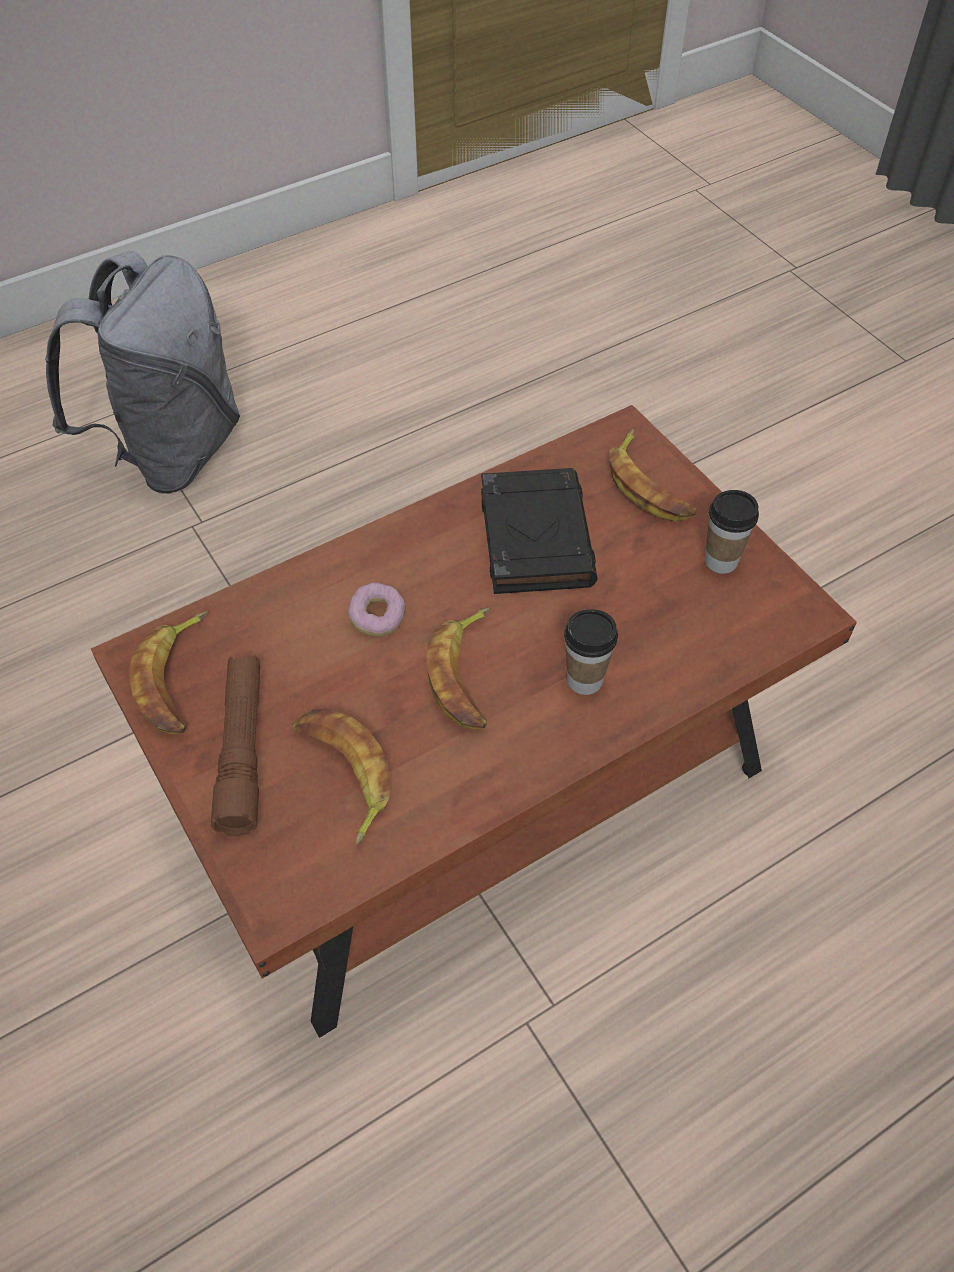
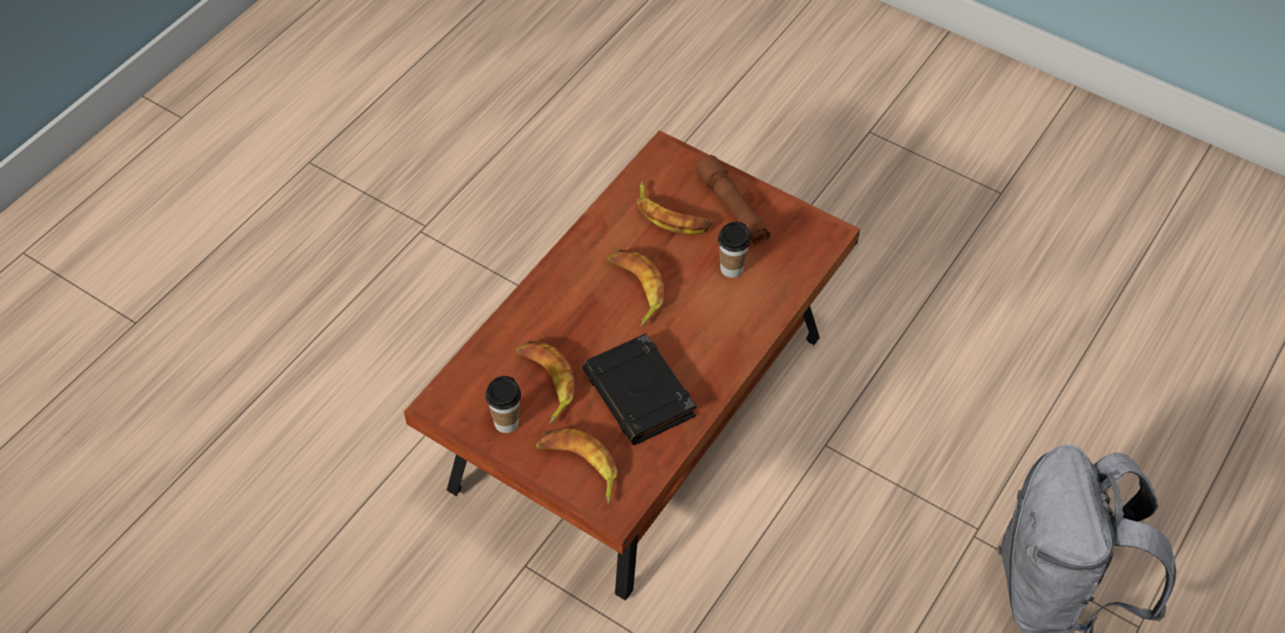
camera: 155 degrees right, 0 degrees up
banana [129,611,208,734] -> banana moved to [516,341,574,424]
donut [348,583,405,637] -> none
cup [564,609,618,695] -> cup moved to [718,222,751,278]

